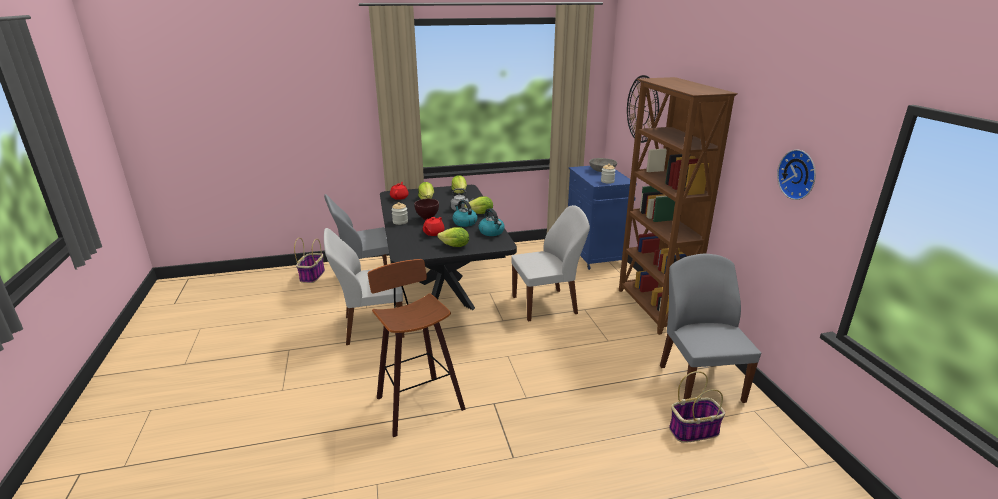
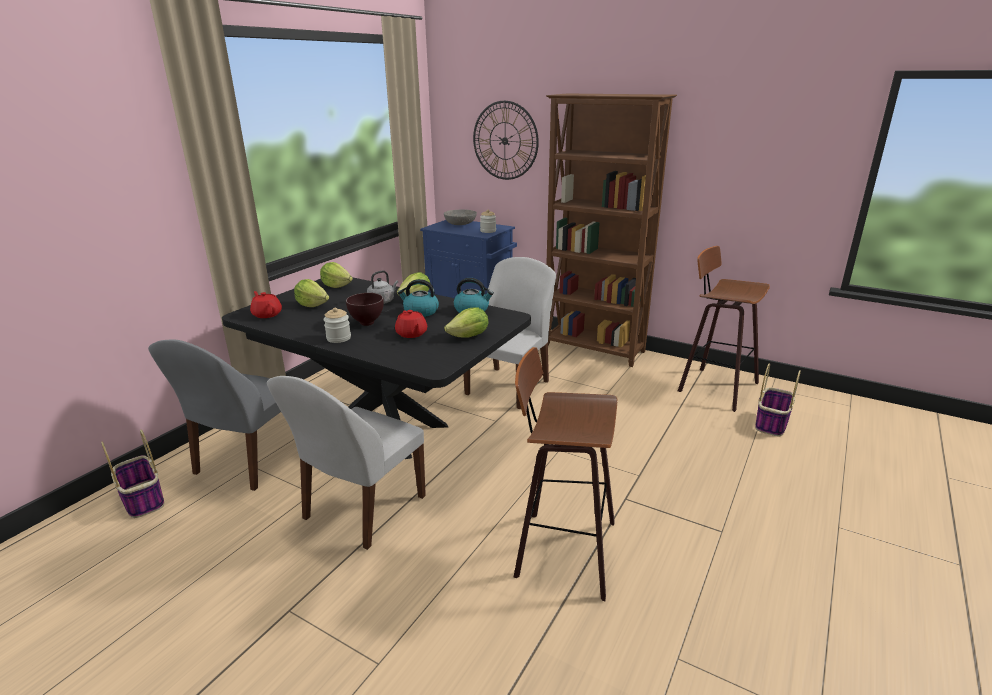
camera: 45 degrees left, 0 degrees up
grey chair [660,254,761,403] -> stool [678,246,770,412]
wall clock [777,150,816,200] -> none

